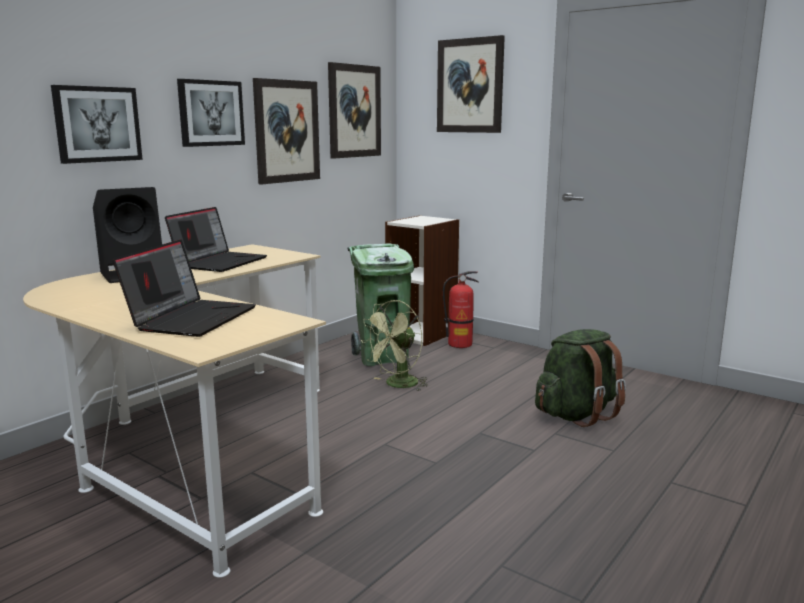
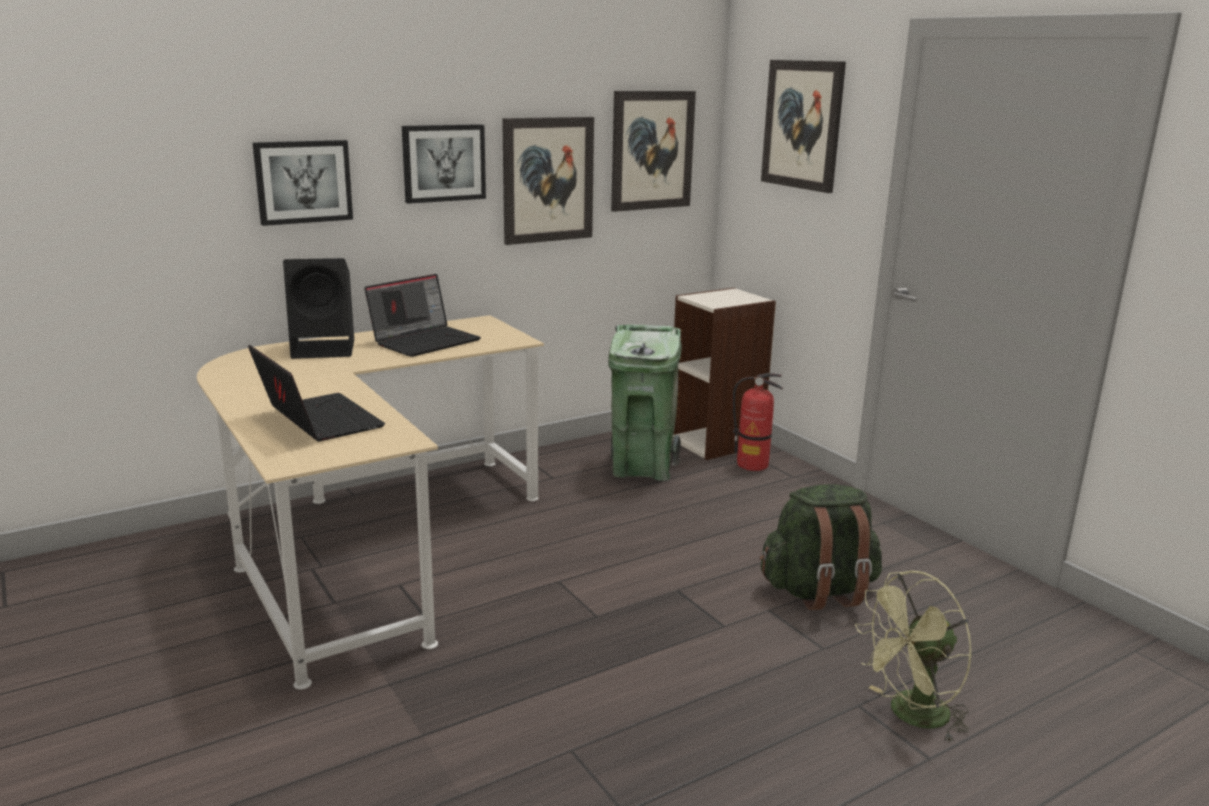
camera: 20 degrees right, 5 degrees up
laptop [113,239,255,337] -> laptop turned 75 degrees counterclockwise [248,345,385,442]
green fan [361,300,428,391] -> green fan moved to [855,571,972,742]

